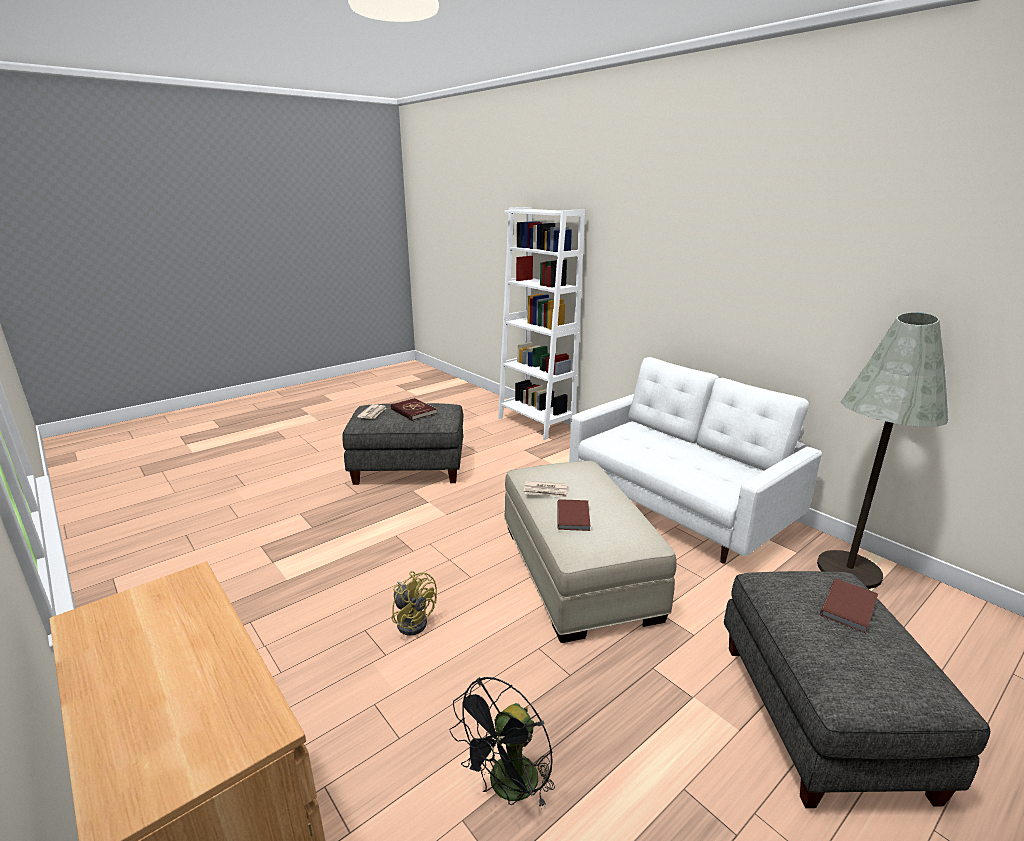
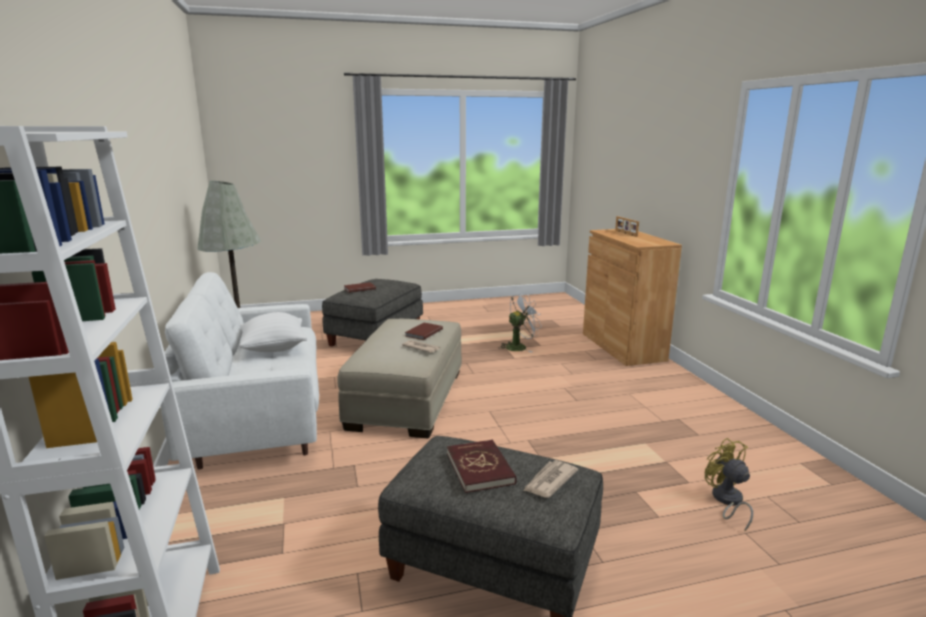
camera: 155 degrees left, 5 degrees down
yellow fan [392,571,437,636] -> yellow fan moved to [705,438,753,532]
black fan [450,677,555,809] -> white fan [500,293,541,353]
none -> white pillow [239,312,307,352]
none -> picture frame [615,216,639,237]

